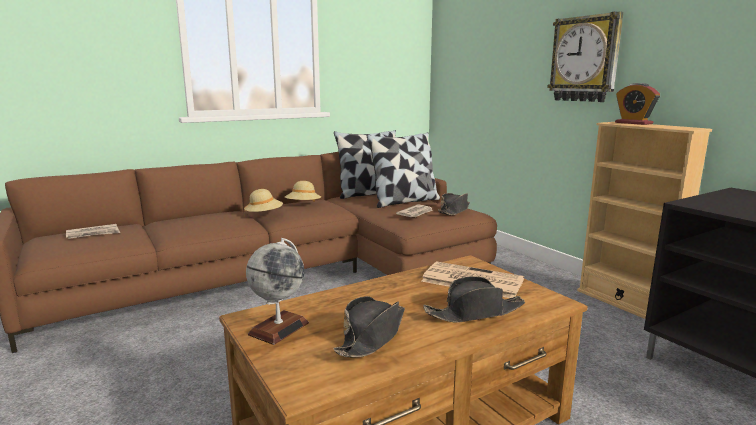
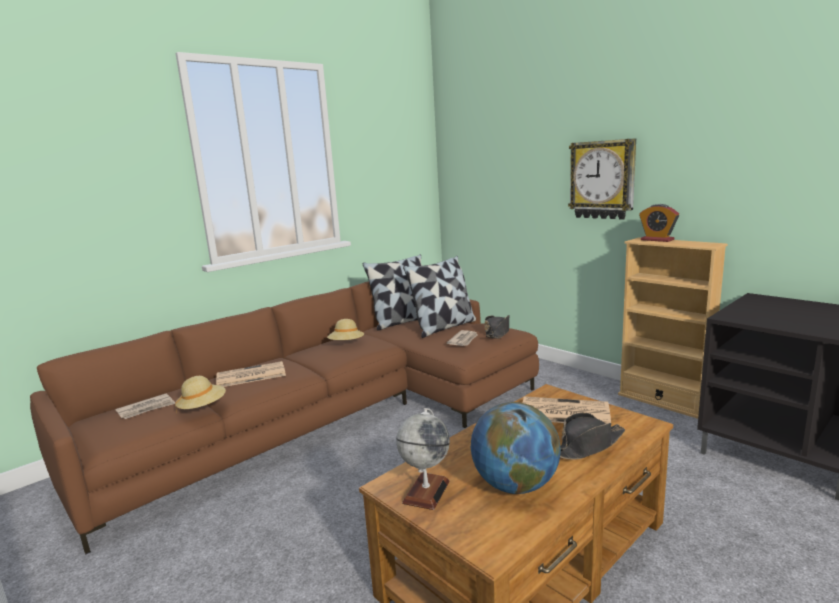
camera: 10 degrees left, 0 degrees up
beige hat [244,189,283,217] -> beige hat moved to [175,376,226,413]
black hat [334,296,405,357] -> globe [471,402,561,494]
none -> newspaper [216,361,286,387]

